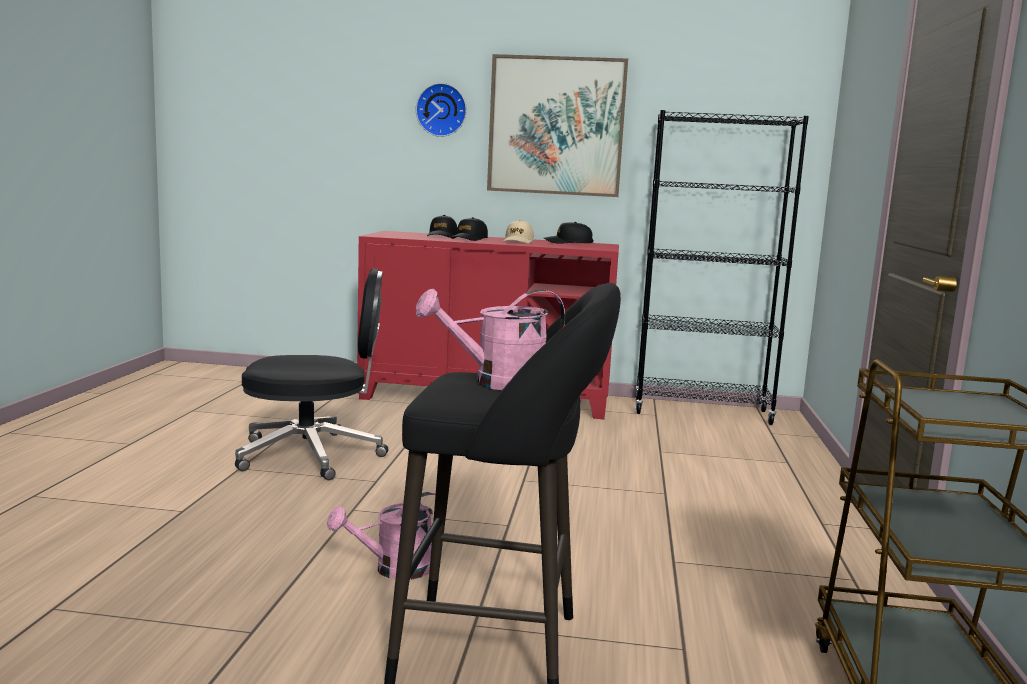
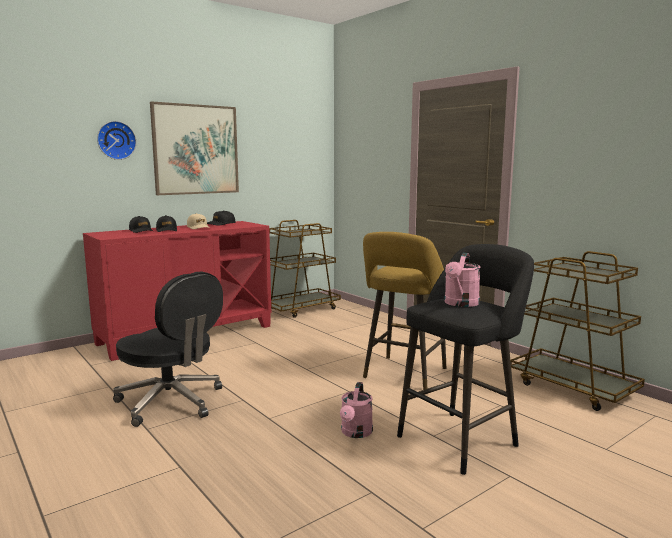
camera: 45 degrees left, 0 degrees up
black office chair [235,268,388,480] -> black office chair turned 90 degrees clockwise [113,272,223,427]
black bookcase [635,110,809,425] -> brown cart [269,220,341,318]
none -> yellow stool [363,232,446,390]

